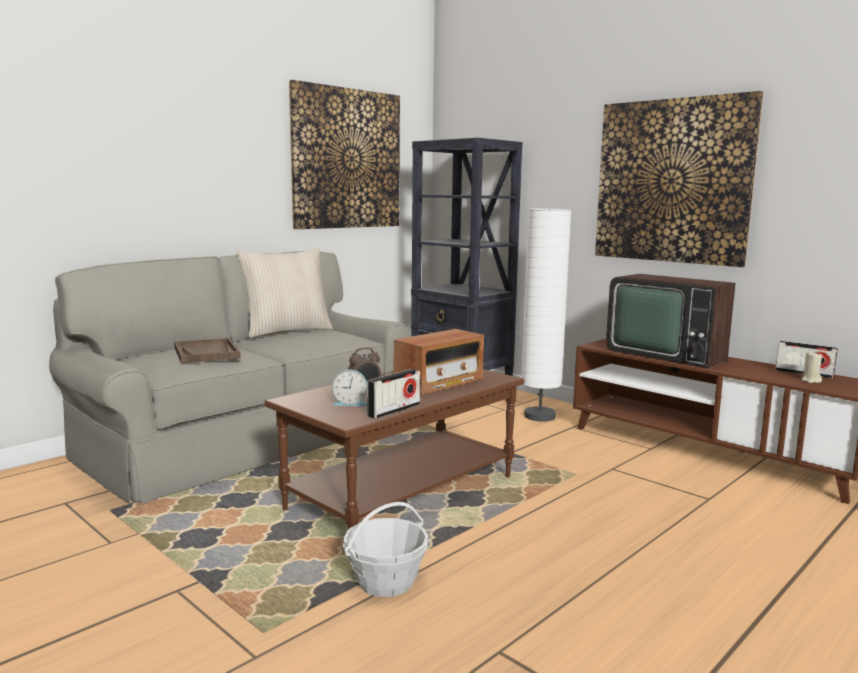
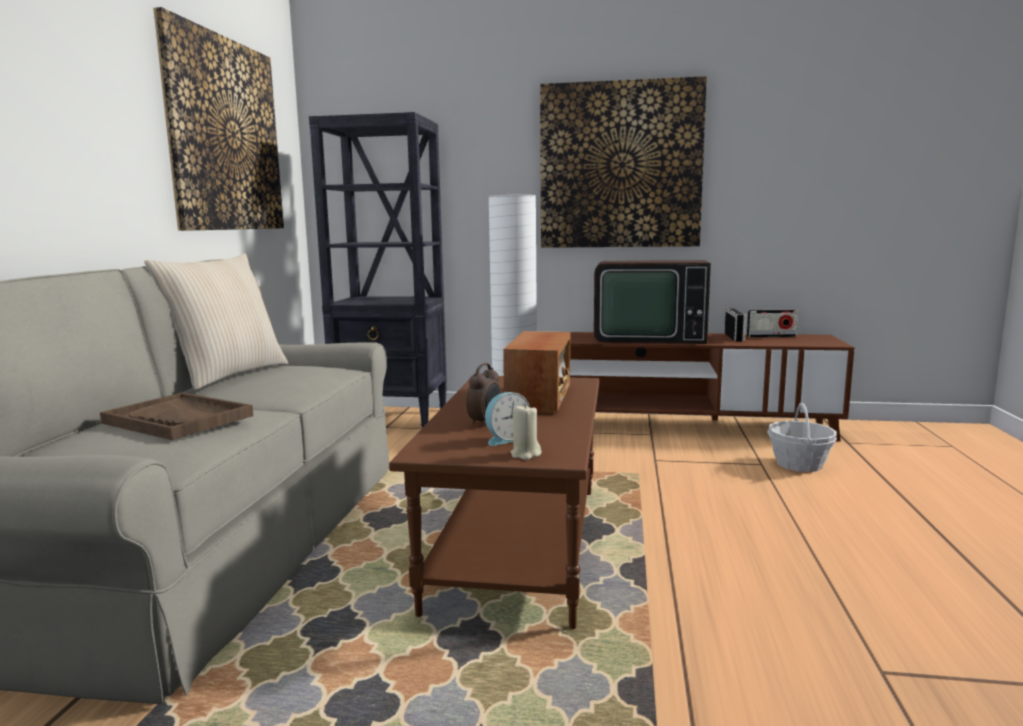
camera: 35 degrees left, 0 degrees up
basket [343,502,428,597] -> basket moved to [767,403,837,472]
radio [367,369,420,419] -> radio moved to [725,308,746,342]
beige candle [801,352,822,383] -> beige candle moved to [511,404,542,460]

